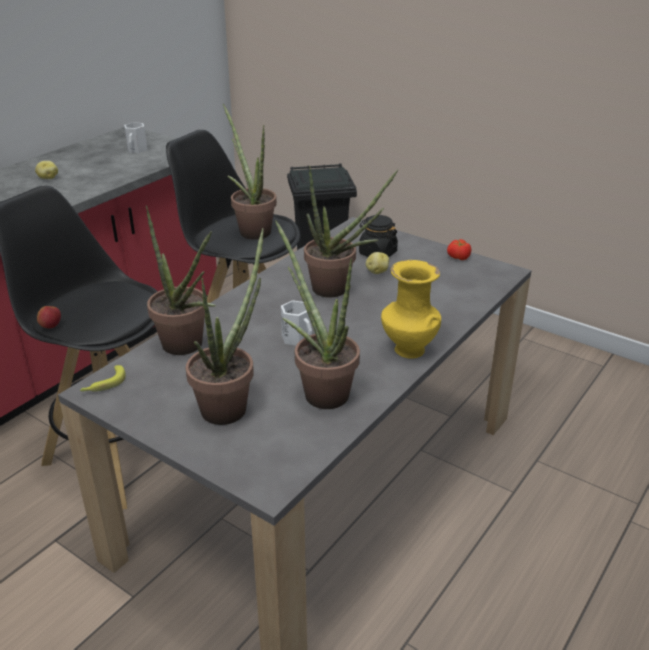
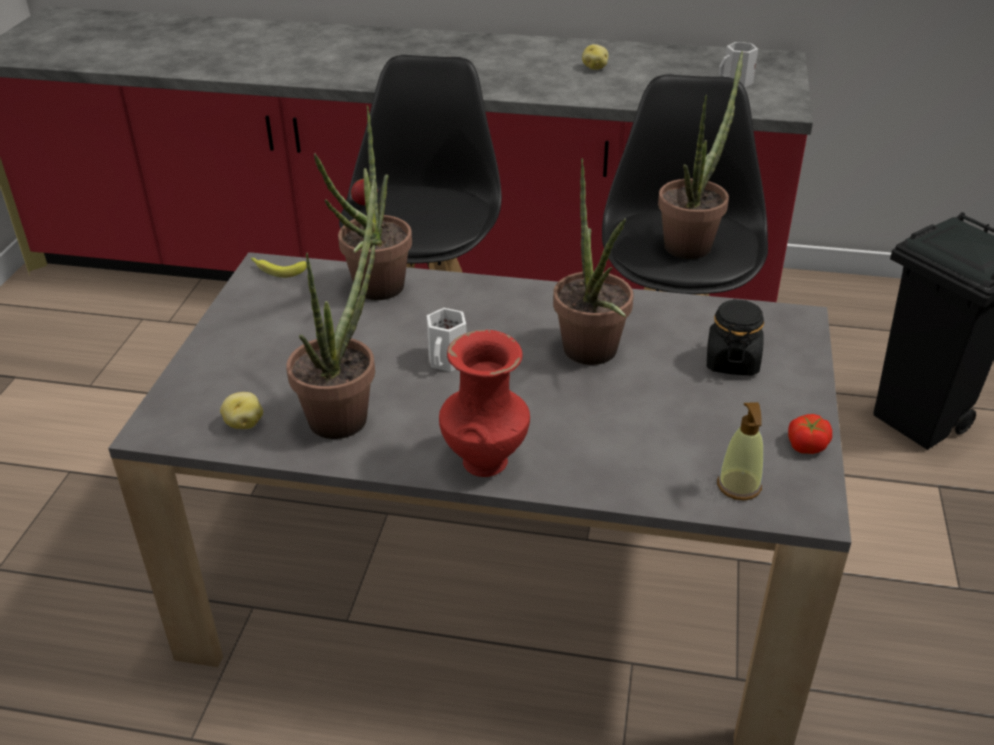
camera: 65 degrees right, 5 degrees up
potted plant [186,228,264,425] -> none
potato [366,252,389,274] -> potato moved to [220,392,263,429]
yellow vase [381,260,441,359] -> red vase [439,330,530,477]
none -> soap dispenser [717,402,764,500]

